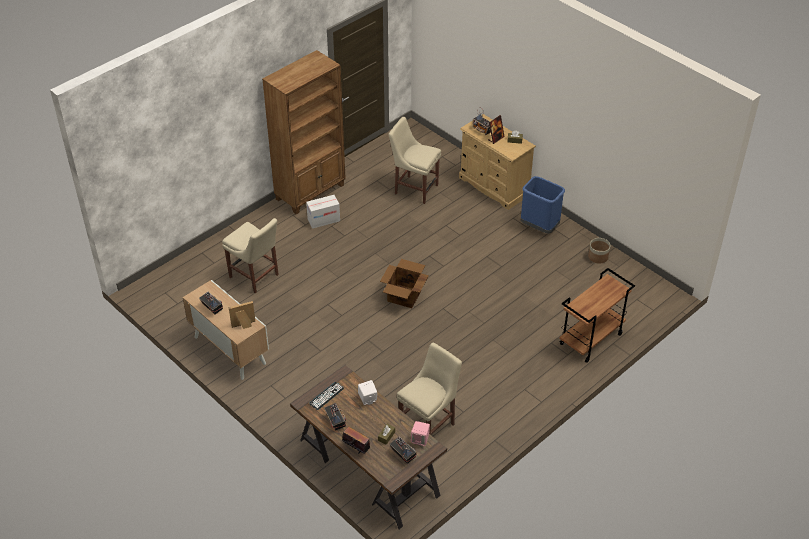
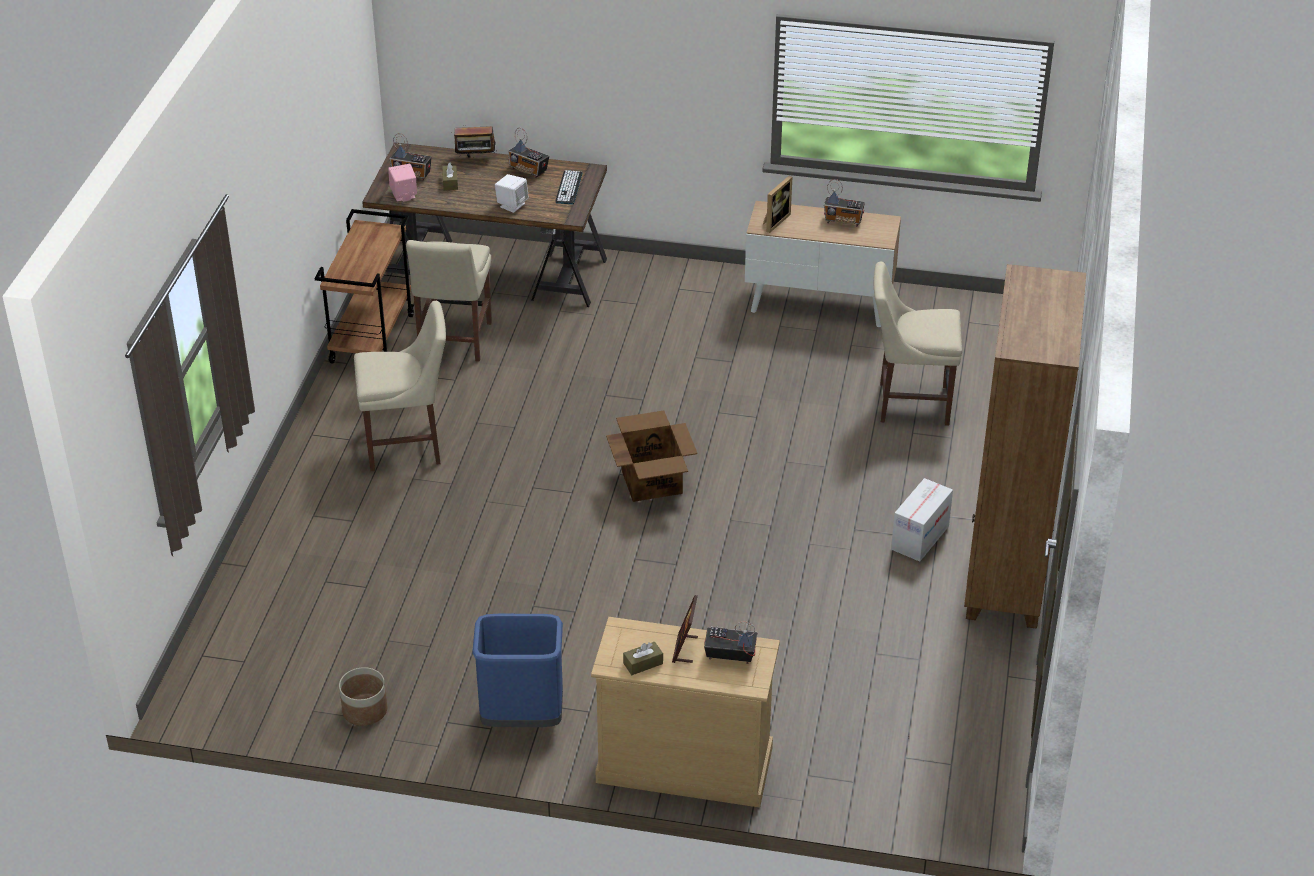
camera: 145 degrees right, 5 degrees down
beige chair [389,117,441,204] -> beige chair moved to [354,301,446,471]
brown cart [560,268,635,363] -> brown cart moved to [315,209,414,364]

